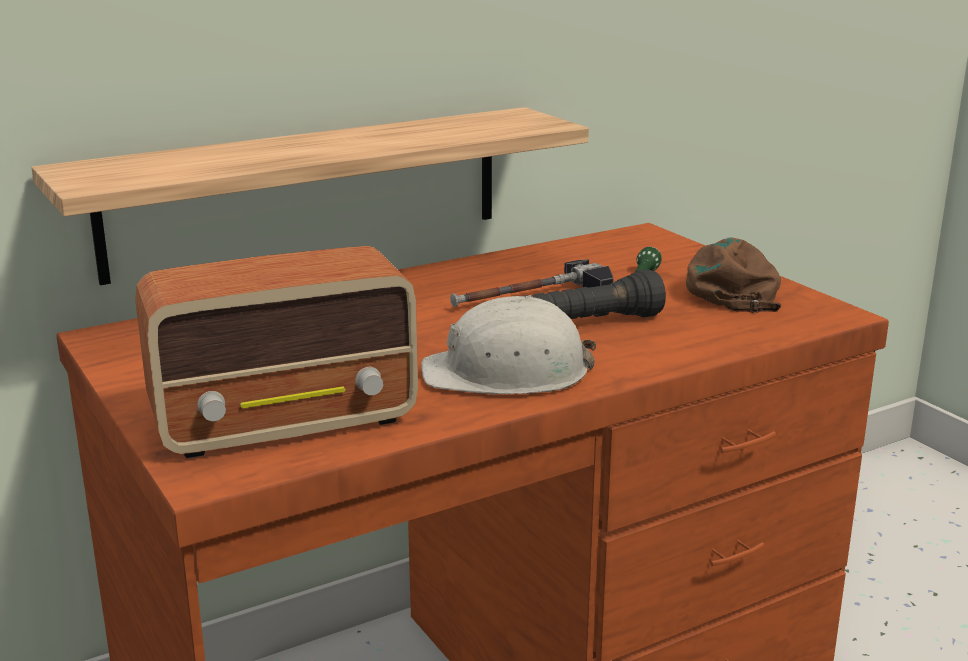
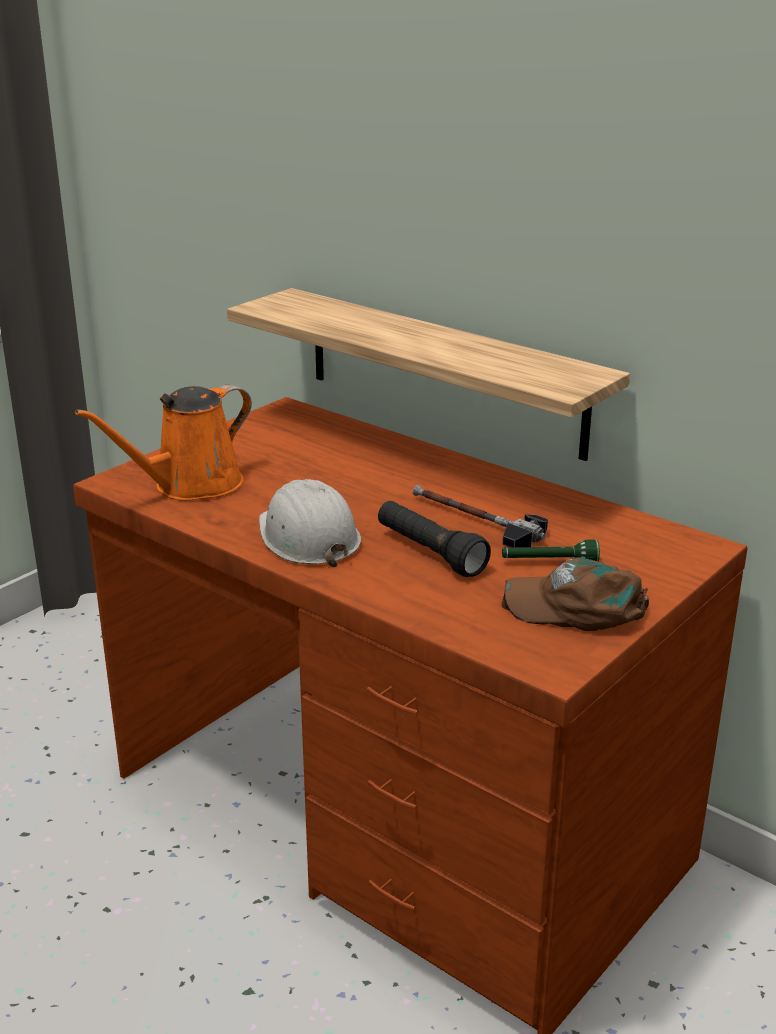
camera: 70 degrees right, 5 degrees up
radio [135,246,418,458] -> orange watering can [75,385,252,501]
brown cap [686,237,781,313] -> brown cap turned 150 degrees counterclockwise [501,557,649,631]

